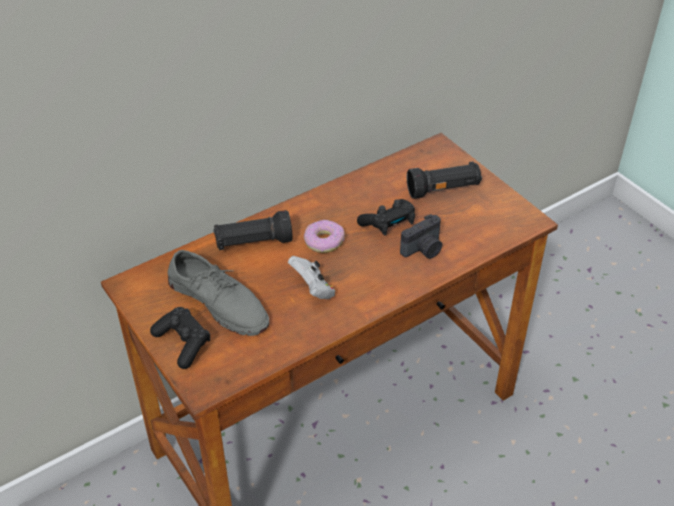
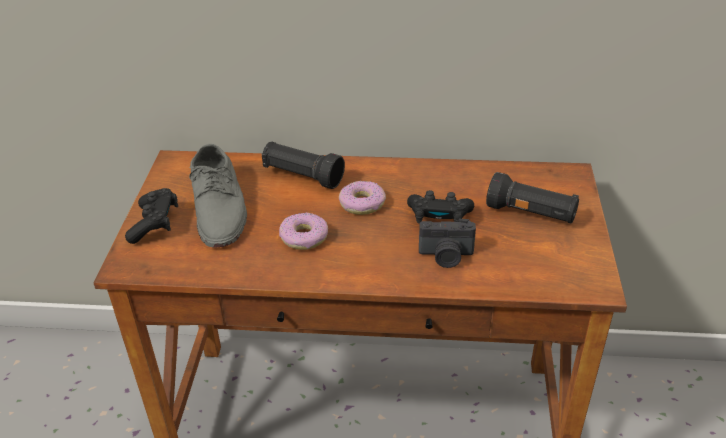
camera: 40 degrees right, 5 degrees down
white game controller [288,256,335,299] -> donut [279,212,328,250]

